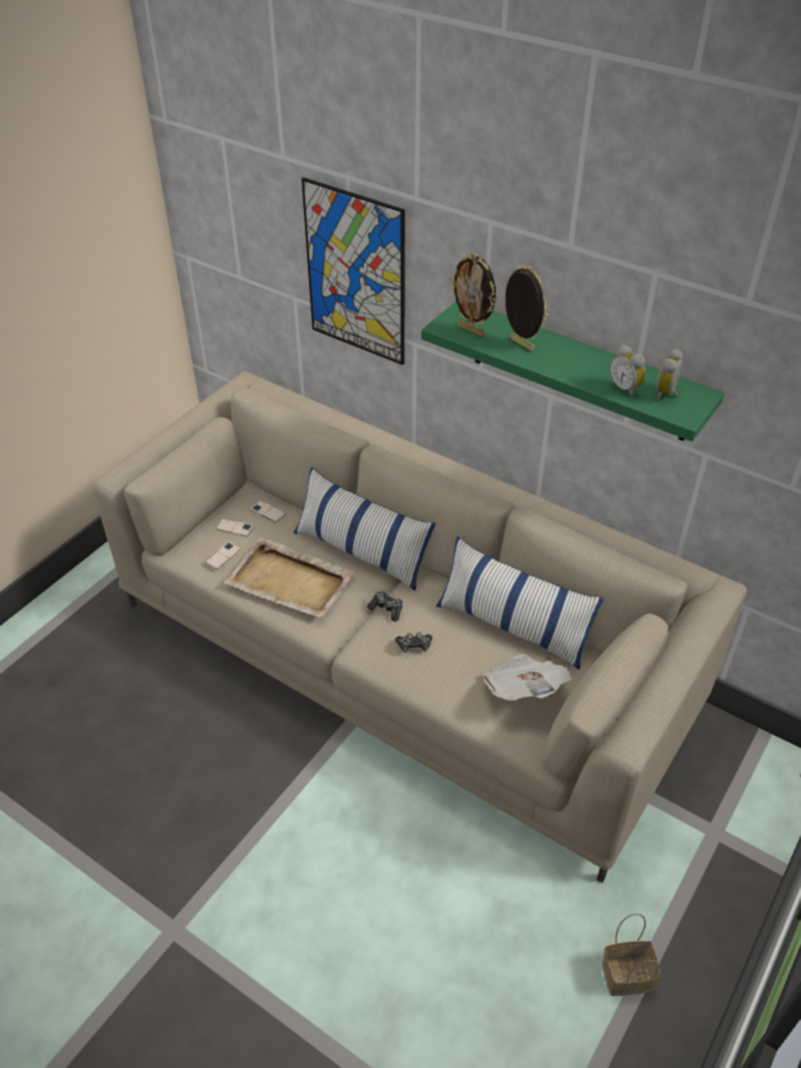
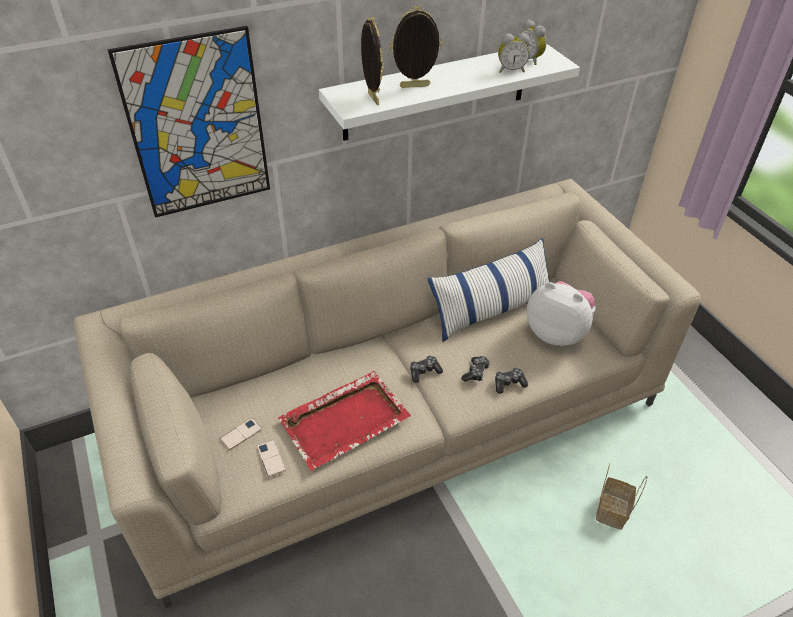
camera: 60 degrees left, 0 degrees up
beige tray [224,538,355,618] -> red tray [278,371,411,471]
phone [250,500,286,523] -> none
pillow [294,467,436,591] -> none
green shelf [421,301,724,442] -> white shelf [319,44,580,141]
picture frame [449,253,497,337] -> picture frame turned 90 degrees counterclockwise [361,16,384,105]
newspaper [483,654,572,700] -> plush toy [526,281,596,346]
basket [602,914,661,996] -> basket moved to [596,464,647,530]
none -> game controller [495,368,528,394]

